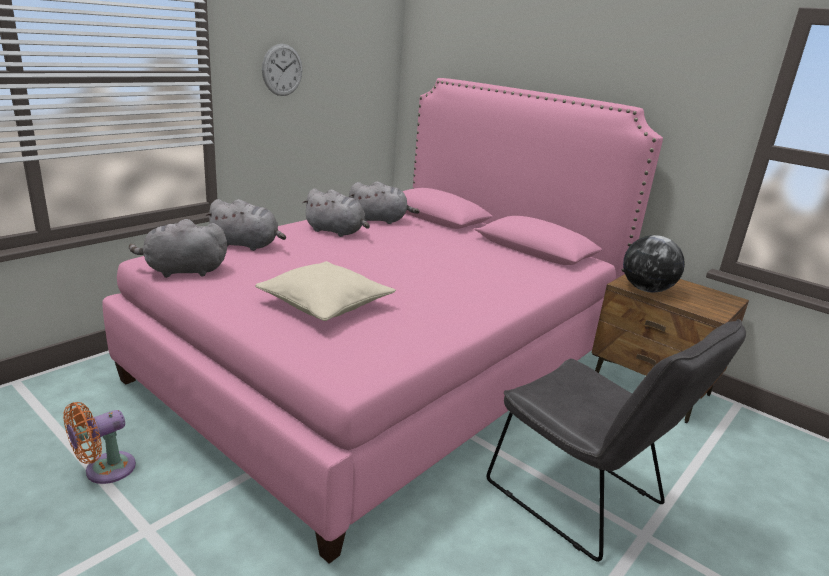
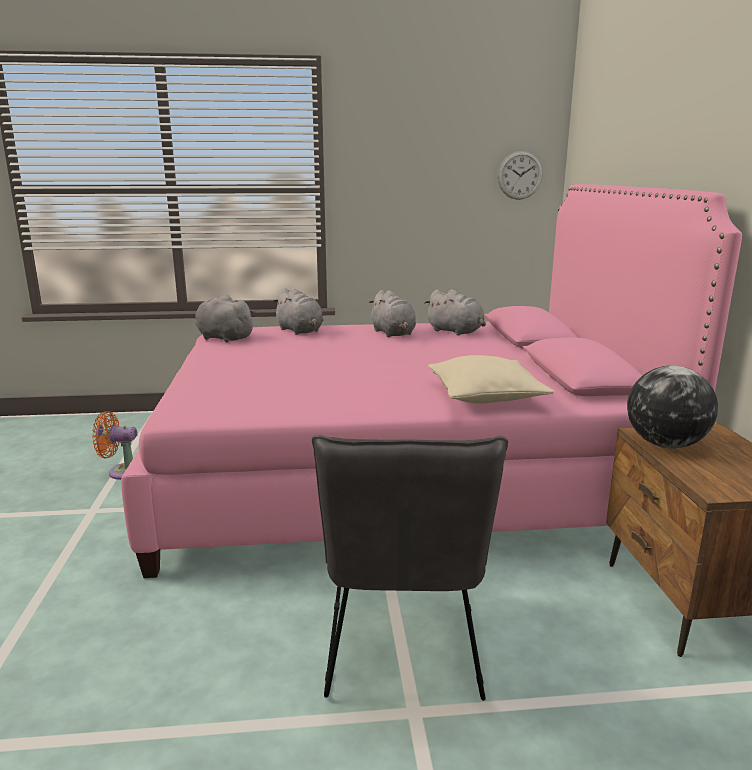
camera: 45 degrees right, 5 degrees down
beige pillow [255,261,396,321] -> beige pillow moved to [428,355,555,403]
wall clock [262,44,303,96] -> wall clock moved to [498,151,543,200]

